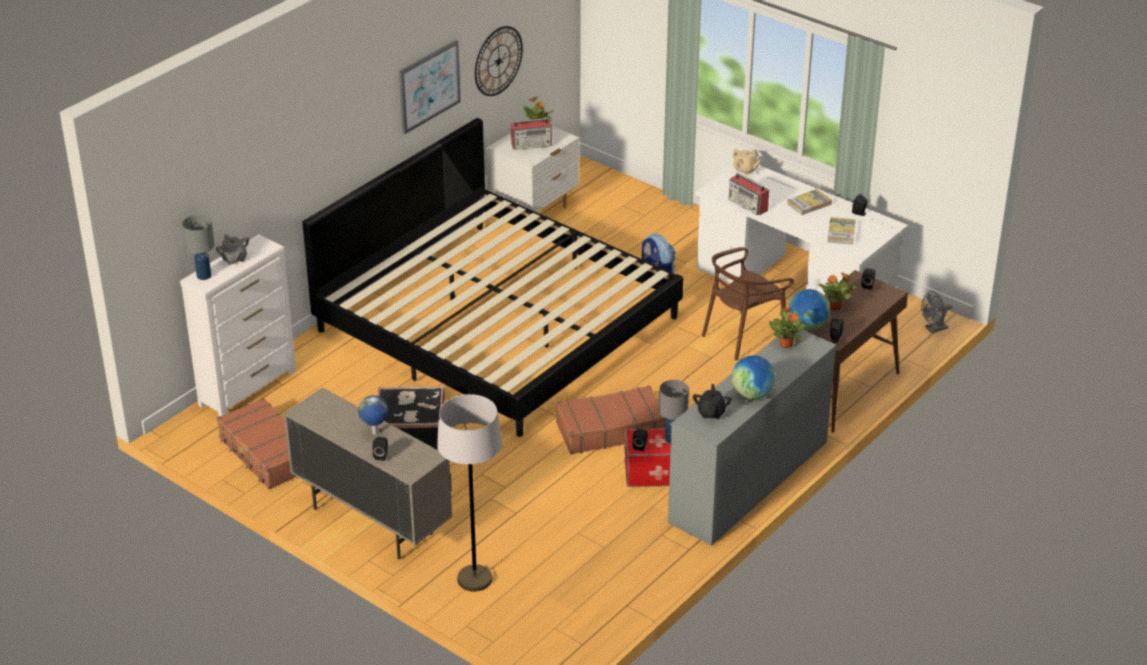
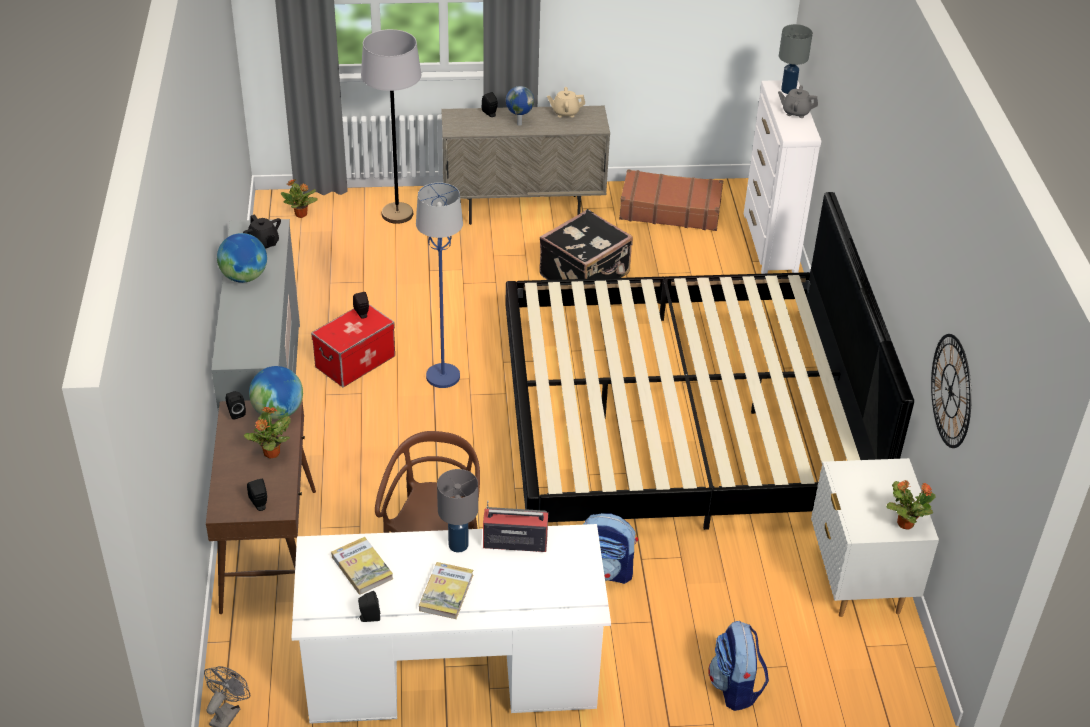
camera: 135 degrees right, 5 degrees up
picture [399,40,461,134] -> none
radio [511,118,552,150] -> none
brown suitcase [556,385,666,454] -> blue floor lamp [416,182,463,388]
grey table lamp [659,380,689,444] -> grey table lamp moved to [437,469,478,552]
beige teapot [732,149,761,175] -> beige teapot moved to [547,87,585,118]
potted plant [769,307,804,348] -> potted plant moved to [281,179,318,218]
none -> backpack [708,621,769,711]

